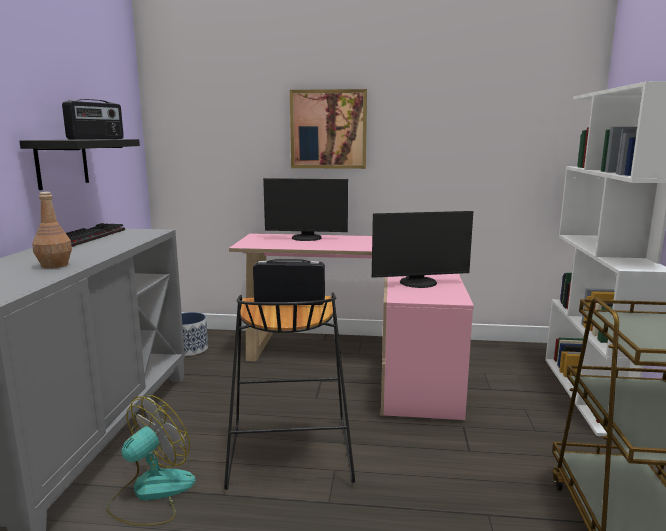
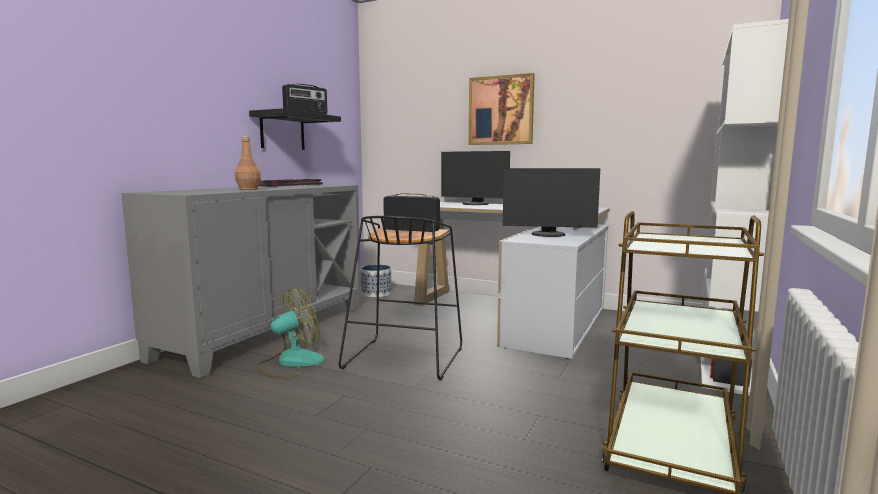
camera: 20 degrees right, 5 degrees down
pink desk [229,233,474,420] -> white desk [414,202,610,359]

